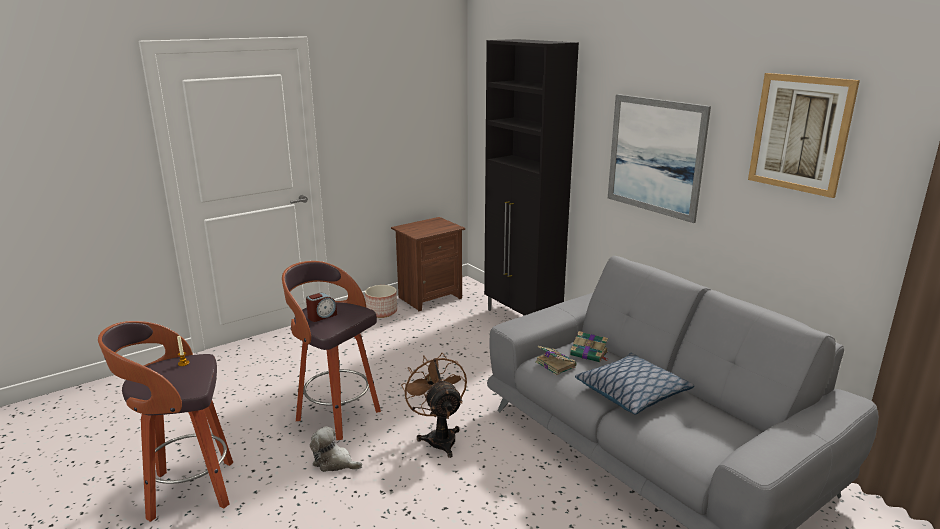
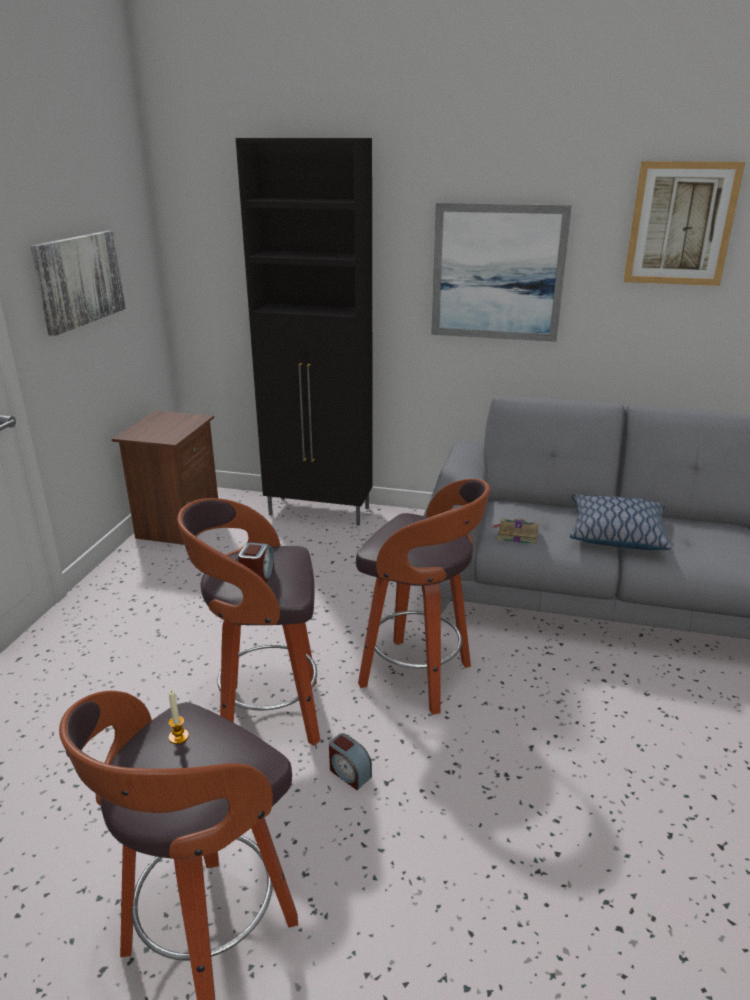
camera: 40 degrees left, 5 degrees up
plush toy [310,426,362,472] -> alarm clock [329,733,372,790]
planter [365,285,397,318] -> none
brown fan [401,353,467,458] -> stool [356,478,490,715]
book [570,331,608,363] -> none
none -> picture [31,231,126,336]

